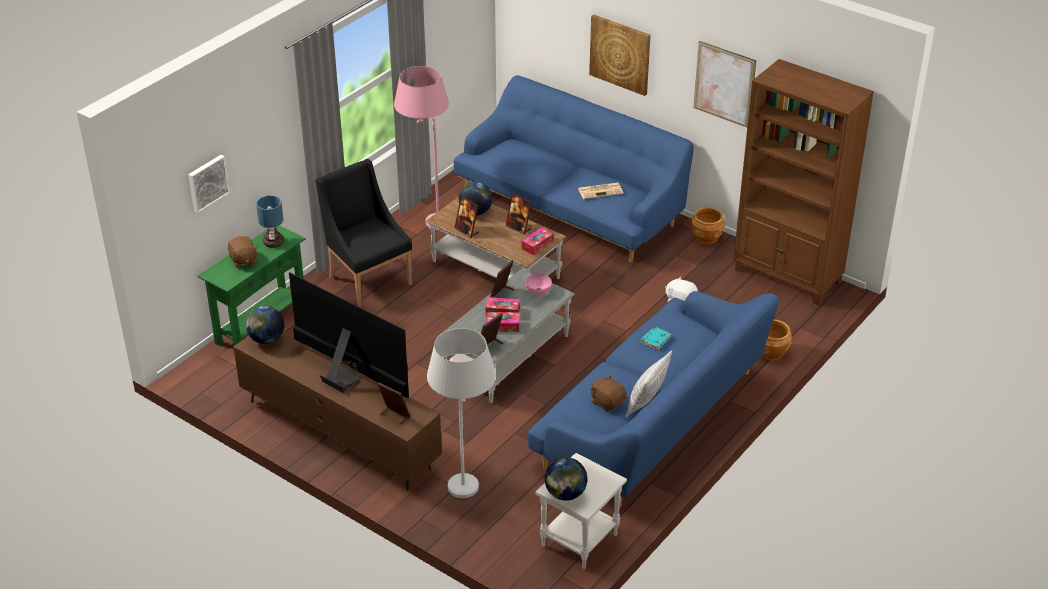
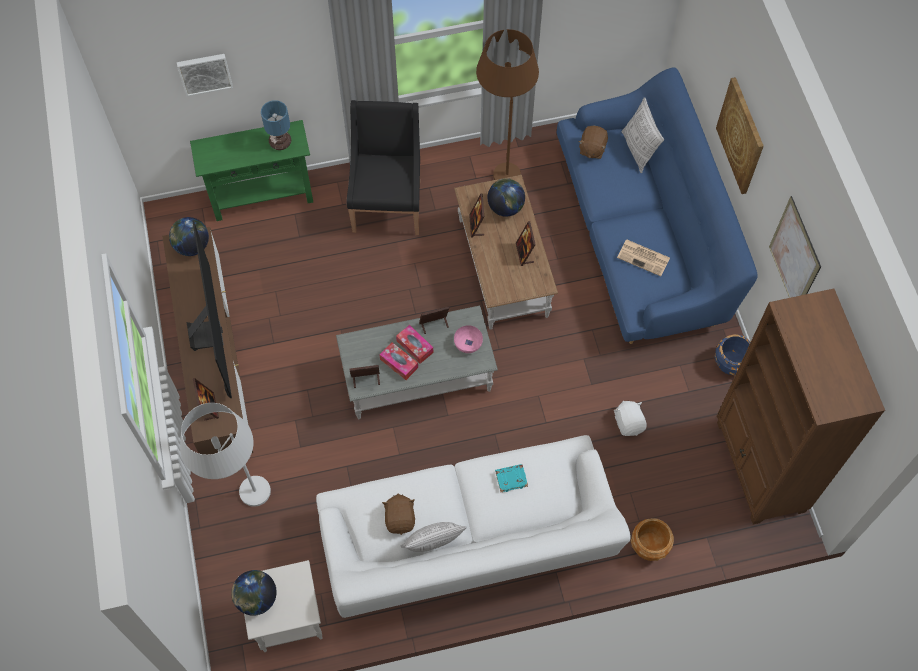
camera: 40 degrees right, 25 degrees up
brown plush toy [228,236,258,268] -> brown plush toy moved to [579,126,608,159]
pink floor lamp [394,66,449,230] -> brown floor lamp [476,29,539,180]
tissue box [521,227,554,255] -> none
blue sofa [528,291,779,508] -> white sofa [316,435,631,618]
brown planter [691,207,725,244] -> blue planter [715,334,750,376]
none -> pillow [621,97,664,173]

